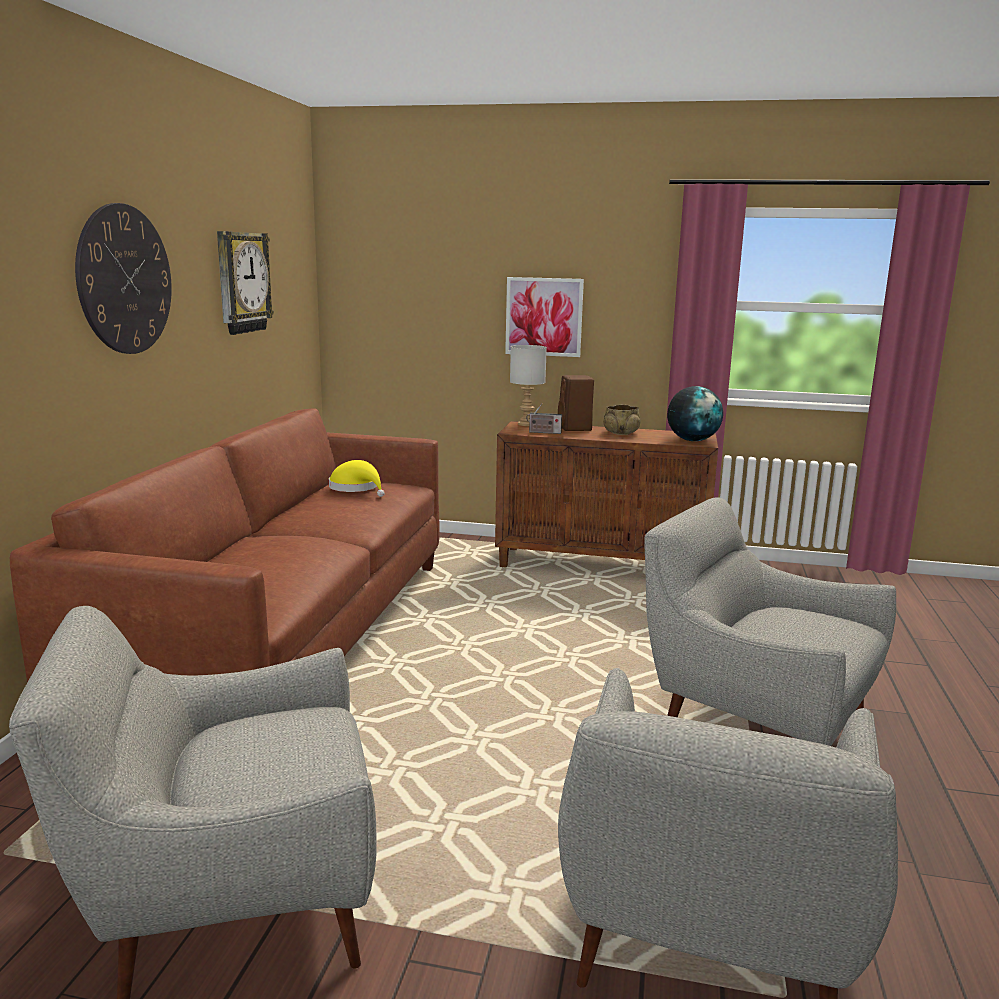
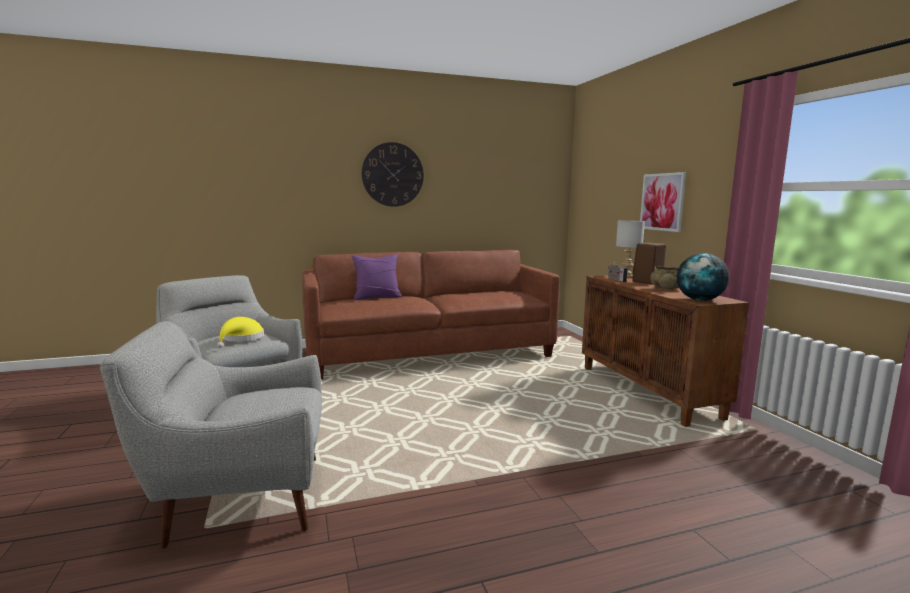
camera: 60 degrees right, 5 degrees down
wall clock [217,231,274,335] -> none
yellow hat [329,460,385,497] -> yellow hat moved to [217,317,264,348]
grey armchair [644,497,896,746] -> none
none -> purple pillow [352,254,402,300]

